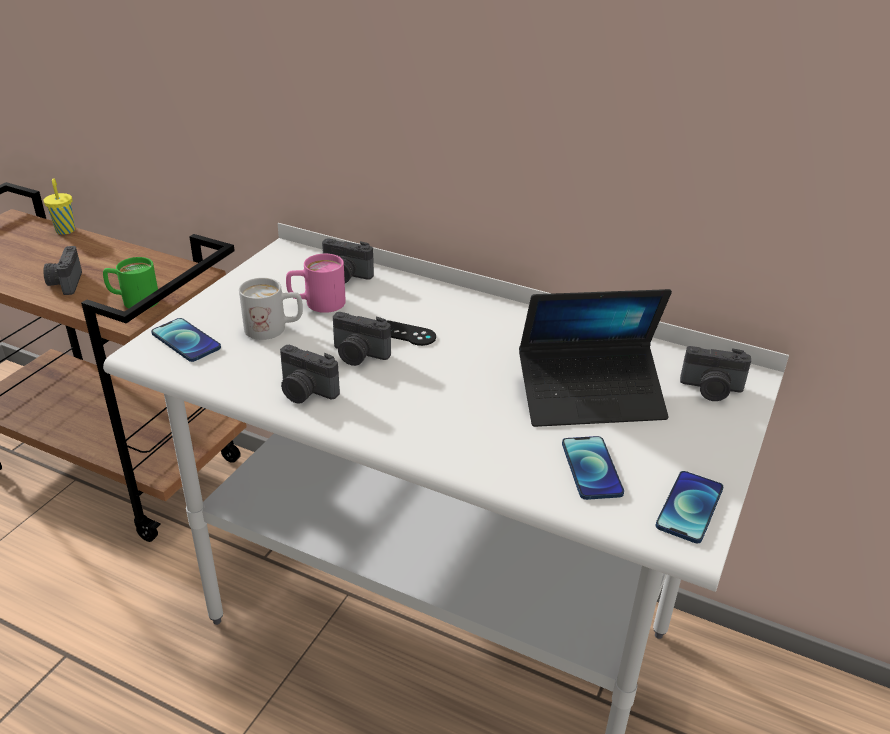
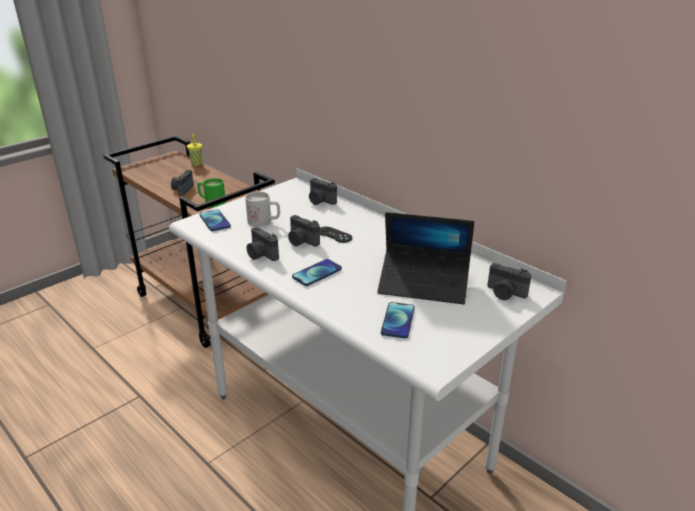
camera: 20 degrees right, 5 degrees down
pink mug [286,254,346,313] -> none
phone [656,471,723,543] -> phone moved to [292,259,342,286]

